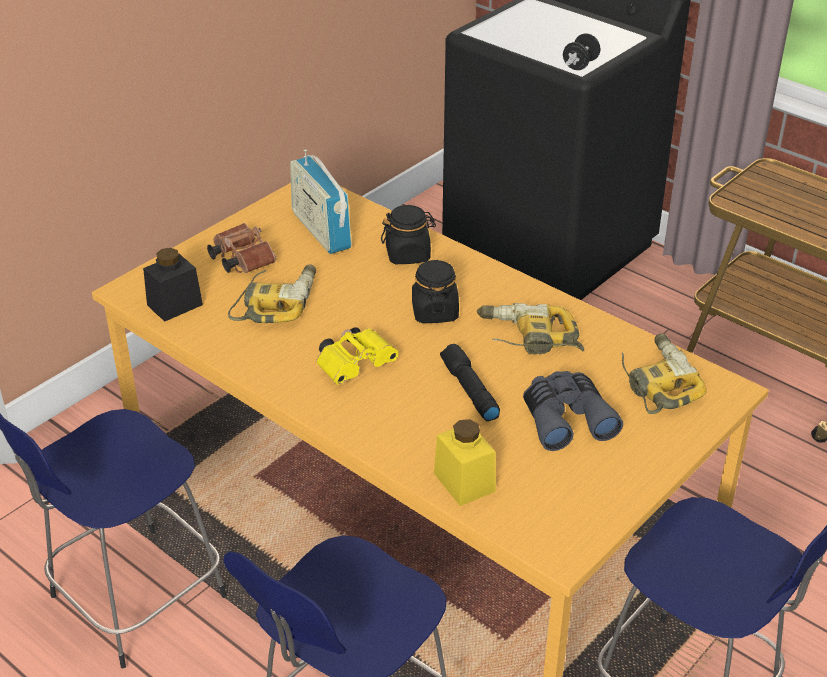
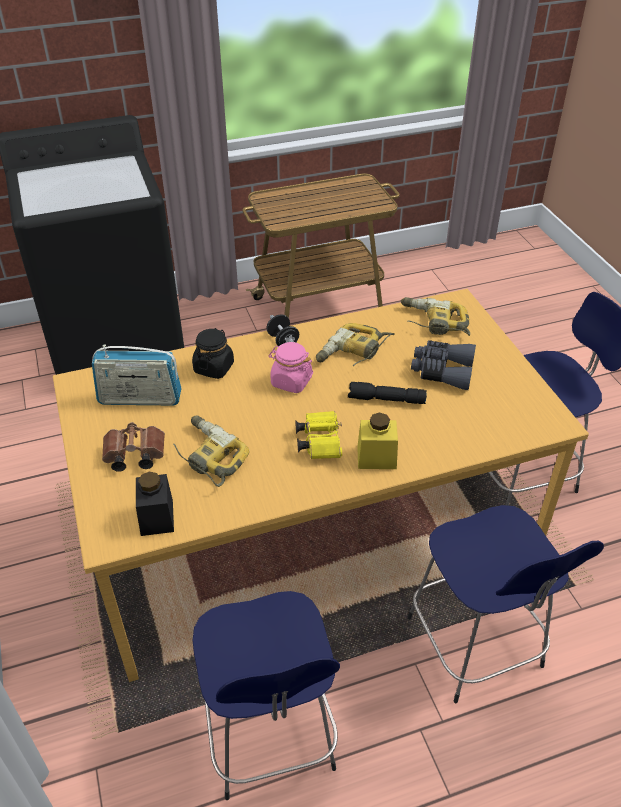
camera: 60 degrees left, 5 degrees up
black jar [412,260,459,323] -> pink jar [269,342,313,393]
yellow jar [434,419,496,506] -> yellow jar moved to [357,412,398,469]
black dumbbell [563,33,600,70] -> black dumbbell moved to [266,314,299,346]

